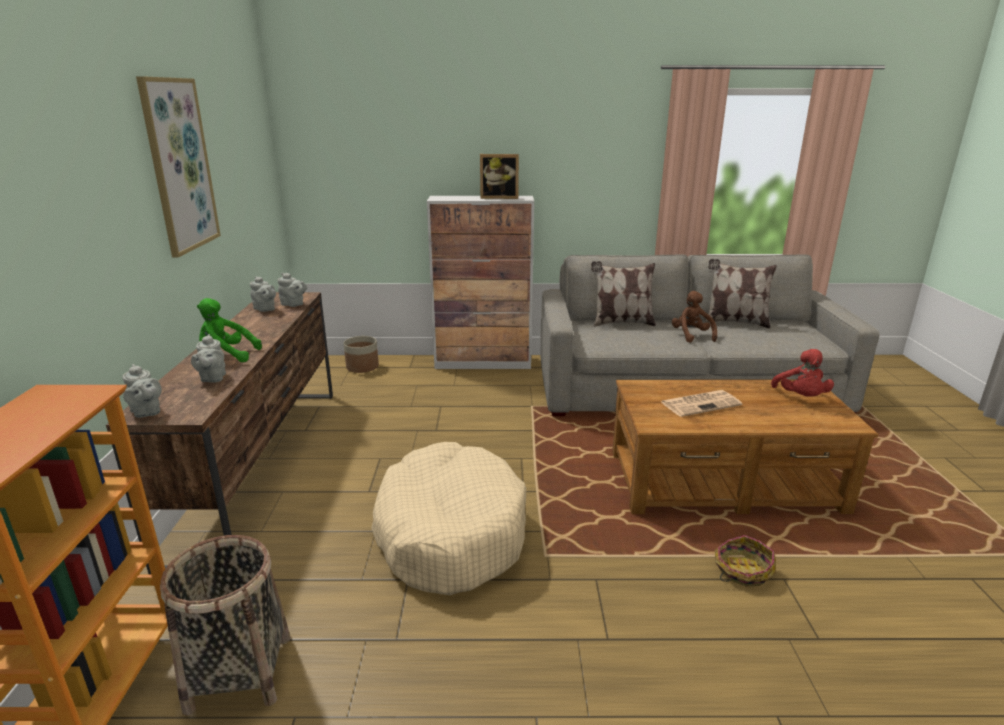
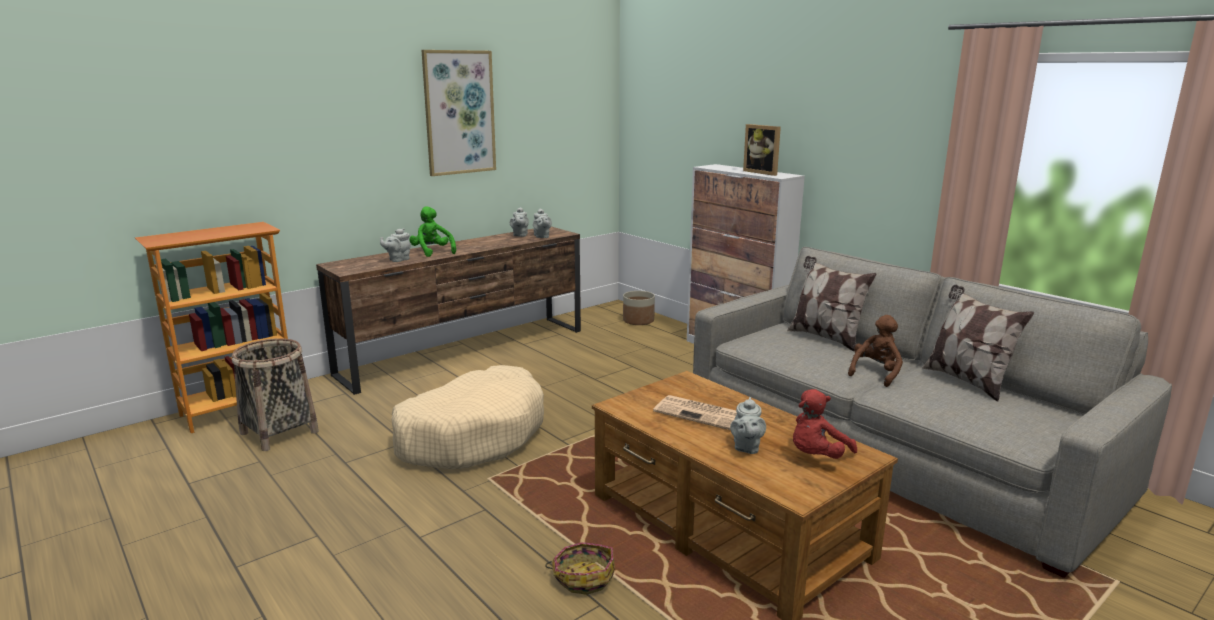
camera: 50 degrees right, 5 degrees down
grey teapot [123,364,162,418] -> grey teapot moved to [730,397,766,454]

